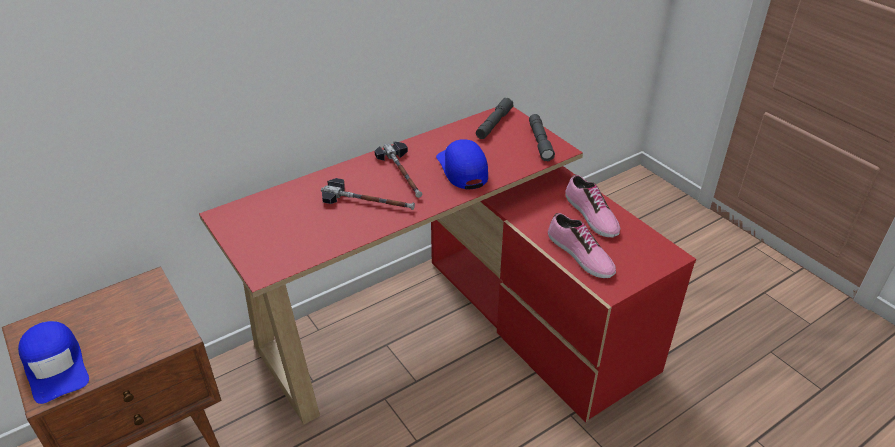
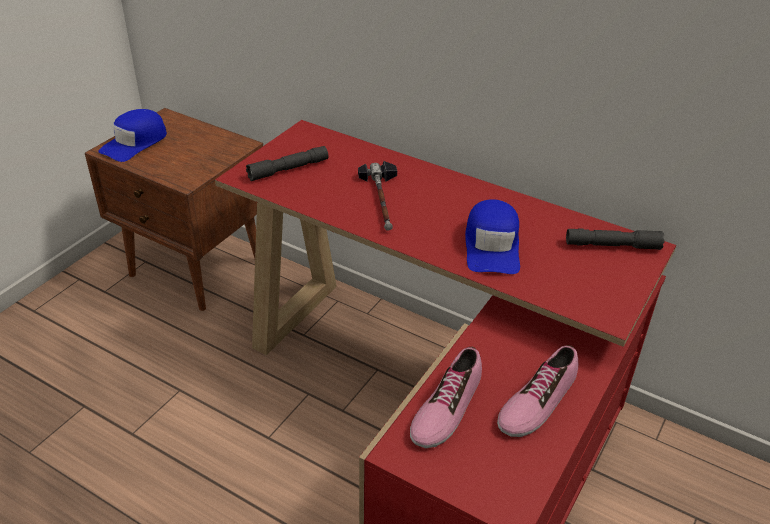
camera: 65 degrees right, 0 degrees up
hammer [374,141,422,198] -> none
blue cap [436,139,488,189] -> blue cap turned 135 degrees clockwise [465,199,520,274]
grey flashlight [529,114,555,162] -> grey flashlight moved to [246,146,328,181]

